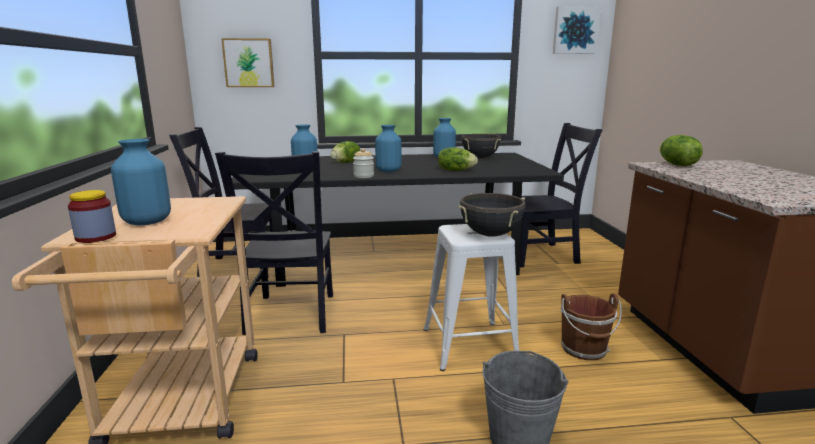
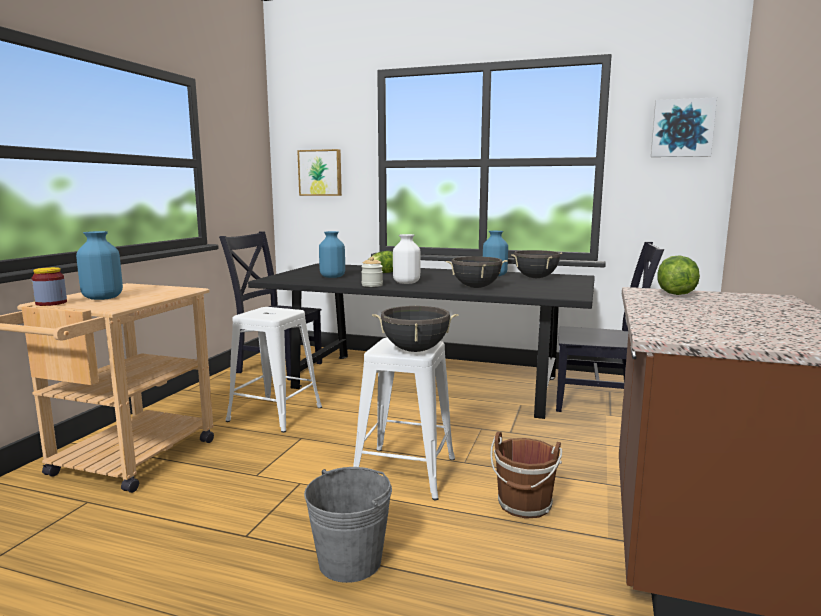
camera: 25 degrees right, 5 degrees down
black chair [215,151,333,335] -> white stool [226,307,322,433]
blue vase [375,125,402,172] -> white vase [393,234,420,284]
lettuce [438,147,478,171] -> black cooking pot [446,256,508,288]

